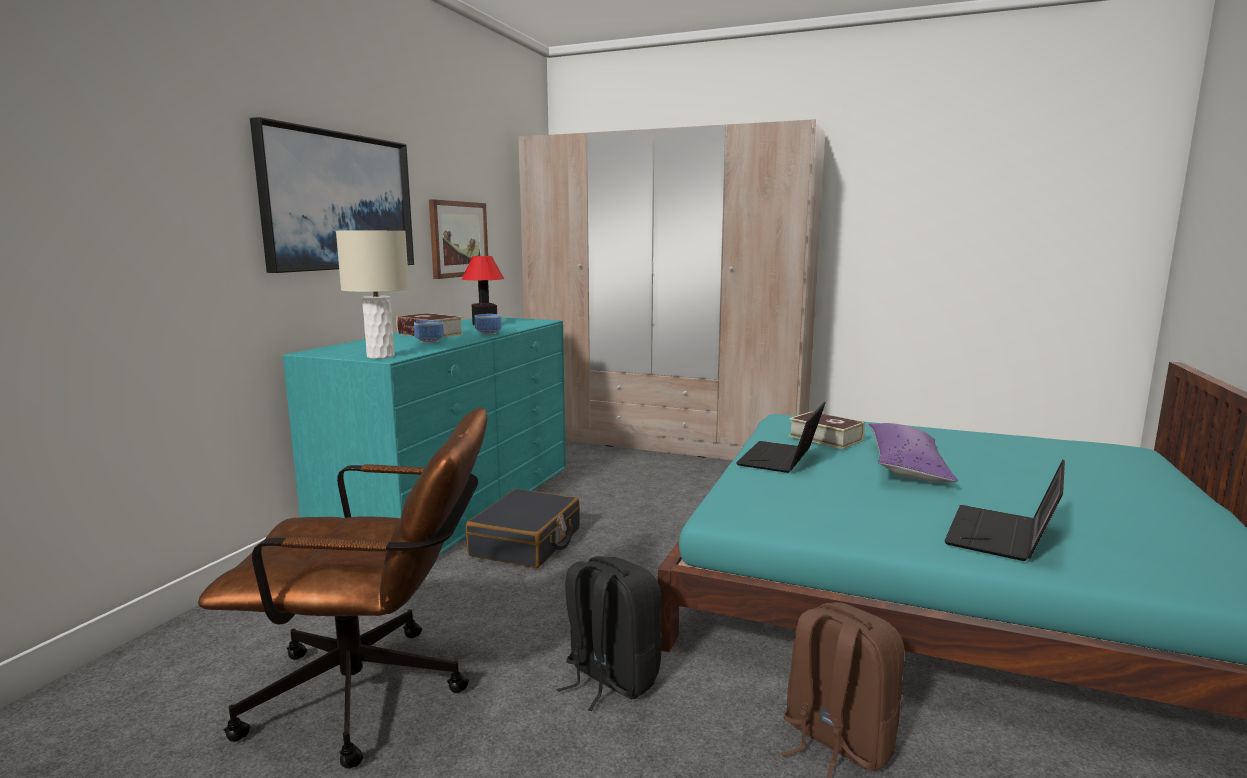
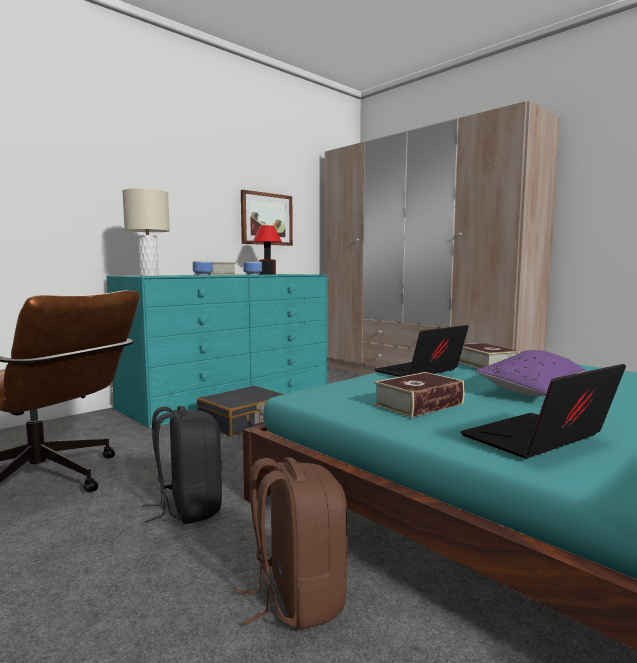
camera: 25 degrees right, 5 degrees down
picture [250,117,414,273] -> none
none -> book [374,372,465,418]

